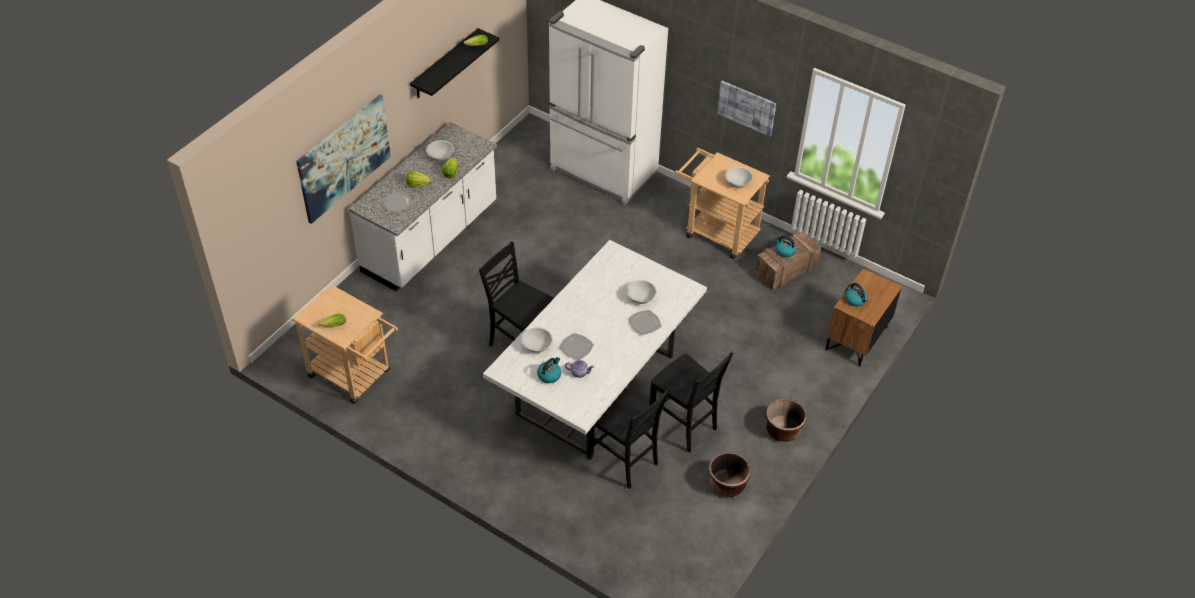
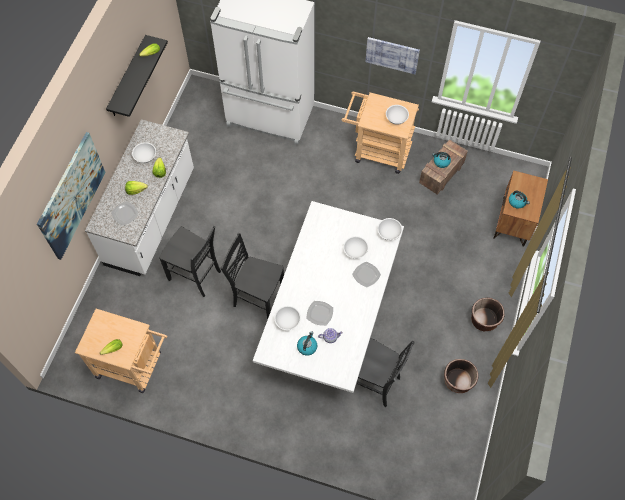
camera: 15 degrees left, 15 degrees up
black chair [649,352,733,452] -> black chair moved to [159,226,221,297]
none -> white bowl [378,218,403,240]

